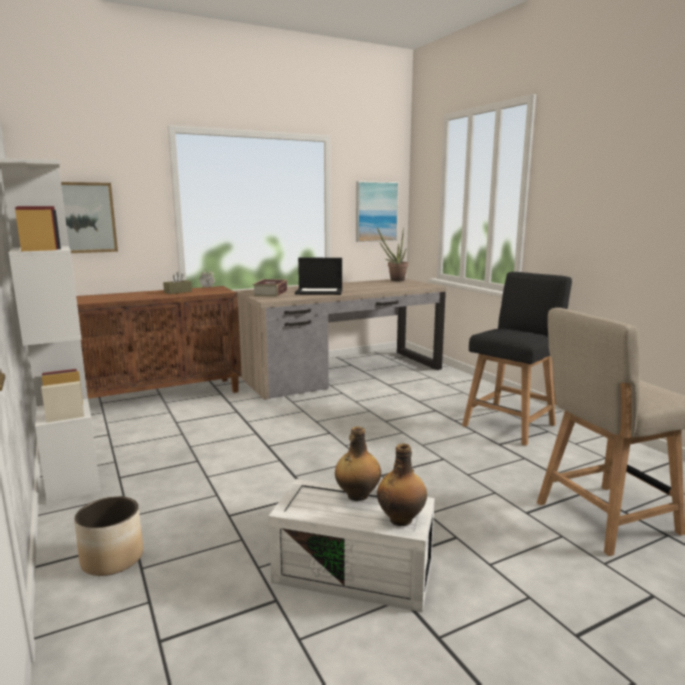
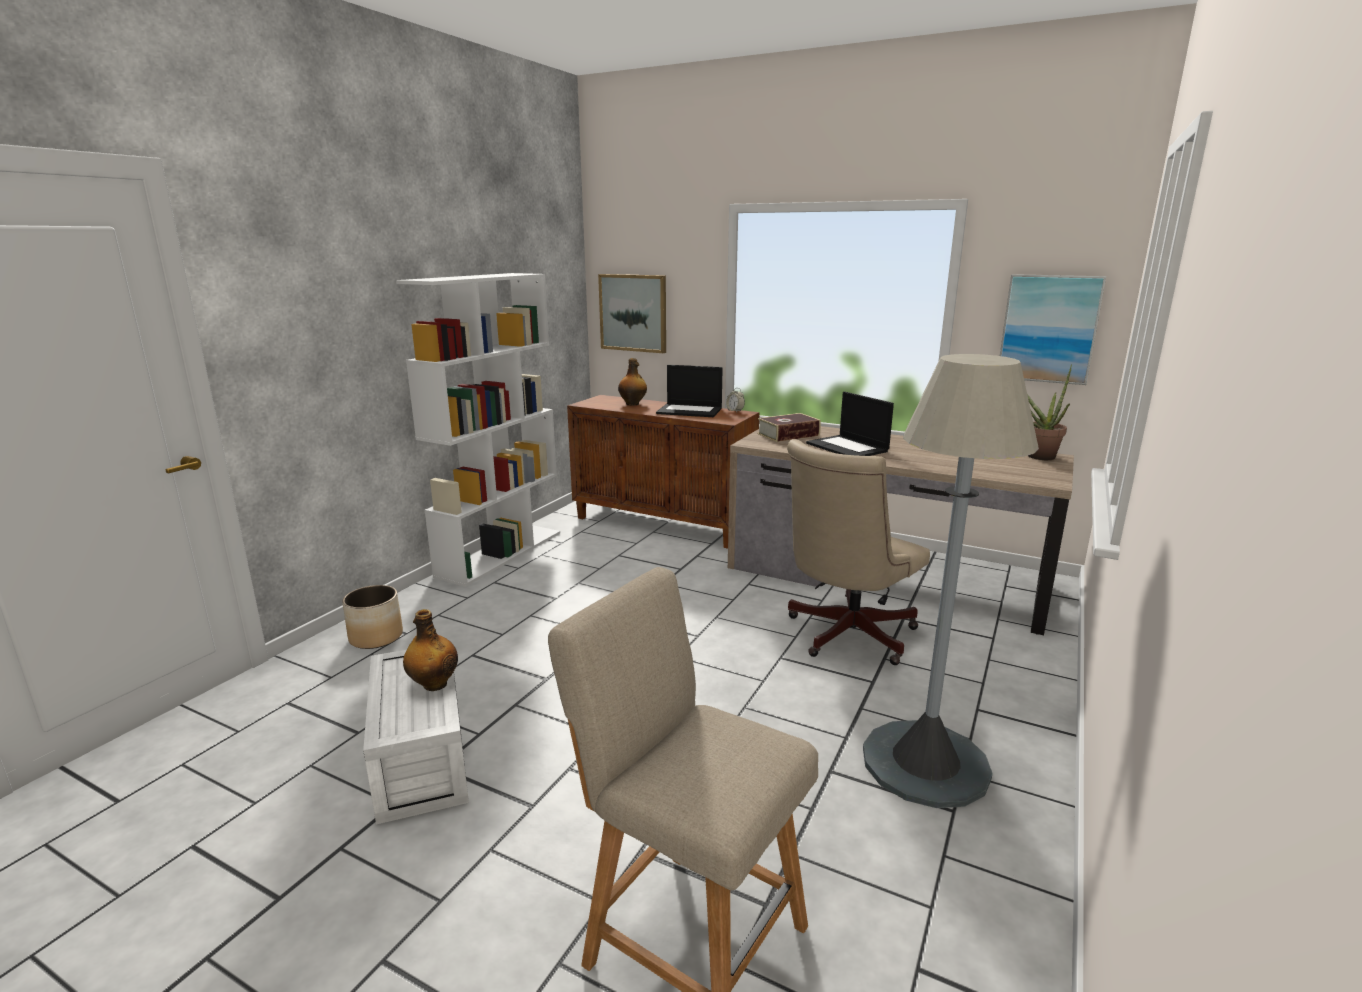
camera: 55 degrees right, 5 degrees up
brown tissue box [163,272,192,294] -> laptop [656,365,723,417]
bottle [377,443,427,526] -> bottle moved to [618,358,647,405]
black chair [462,272,572,446] -> grey floor lamp [863,354,1039,808]
none -> beige office chair [787,439,930,665]

